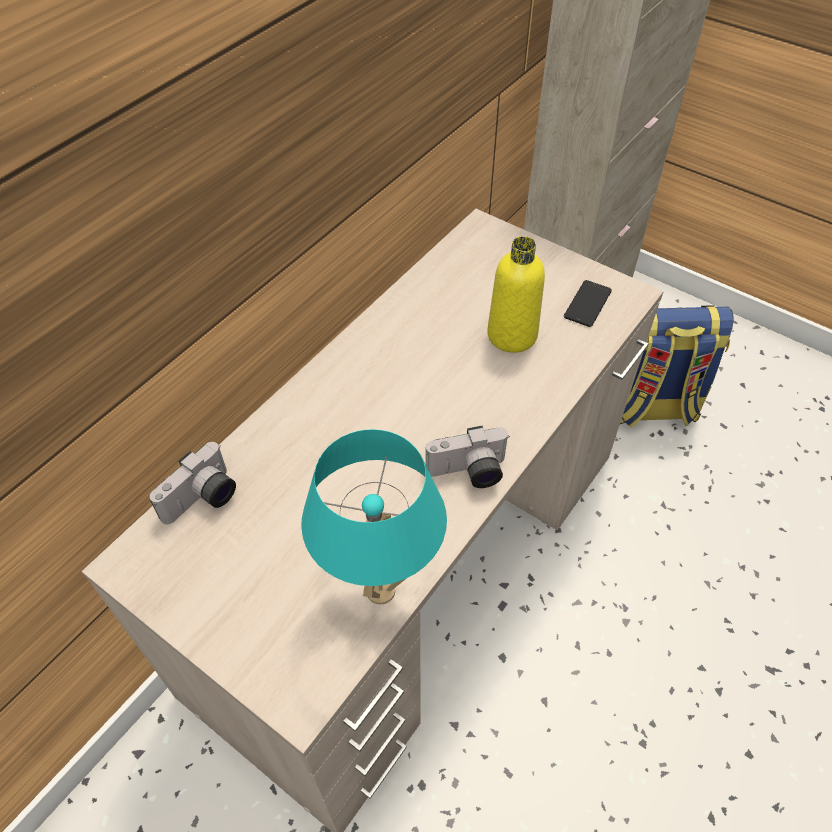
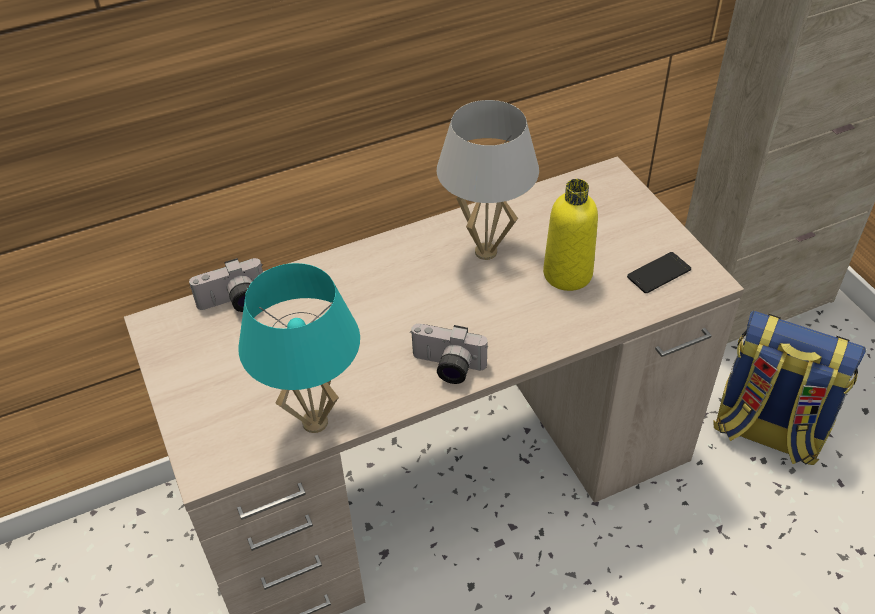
camera: 30 degrees right, 5 degrees down
none -> white table lamp [437,100,539,260]

